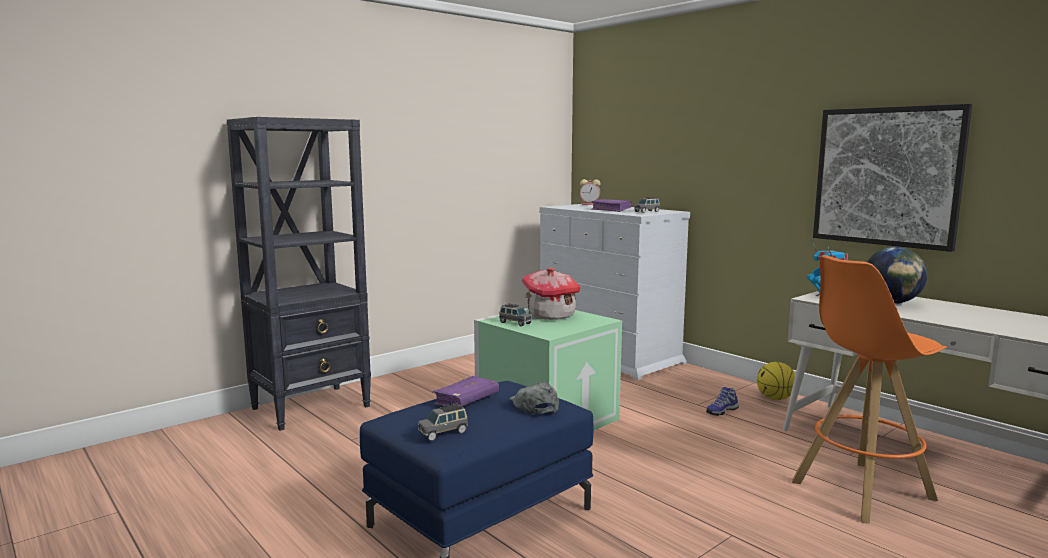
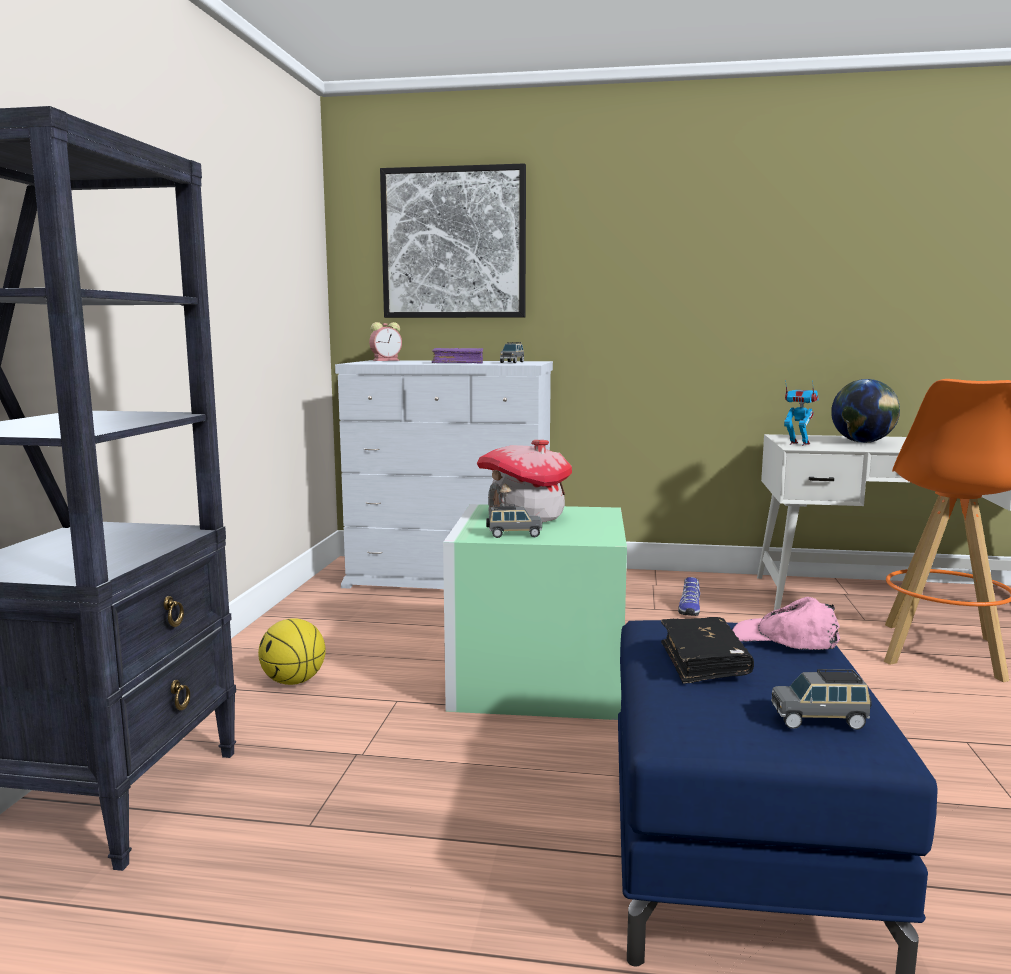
camera: 40 degrees left, 0 degrees up
grey toy car [418,403,468,441] -> grey toy car turned 75 degrees clockwise [771,669,872,730]
purple book [432,376,499,407] -> black book [661,617,754,684]
grey cap [509,382,559,414] -> pink cap [732,597,840,650]
basketball [757,362,795,400] -> basketball moved to [258,618,326,685]
picture [813,104,972,252] -> picture moved to [380,163,526,318]

